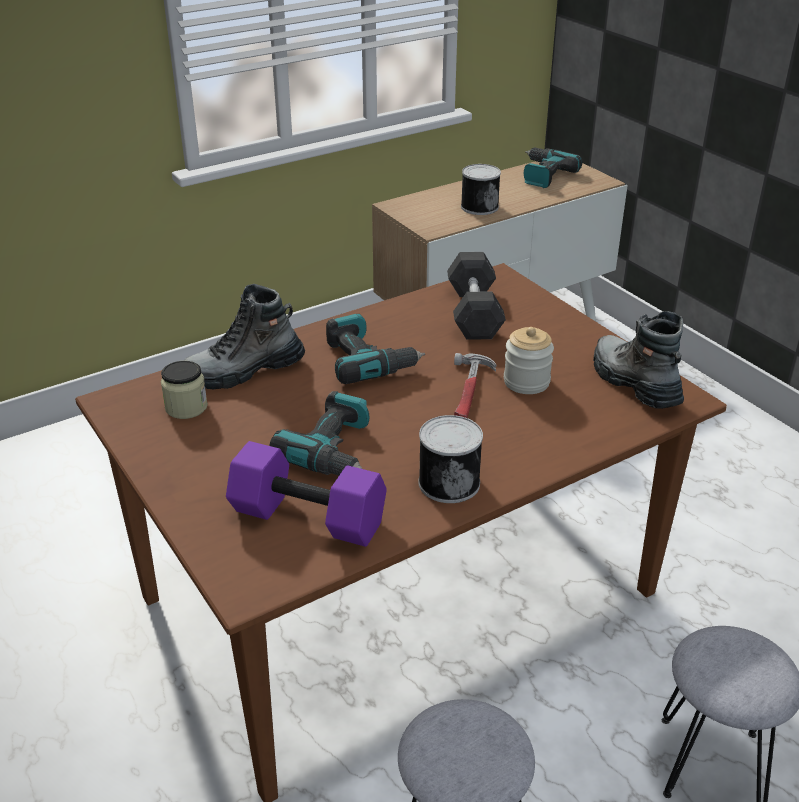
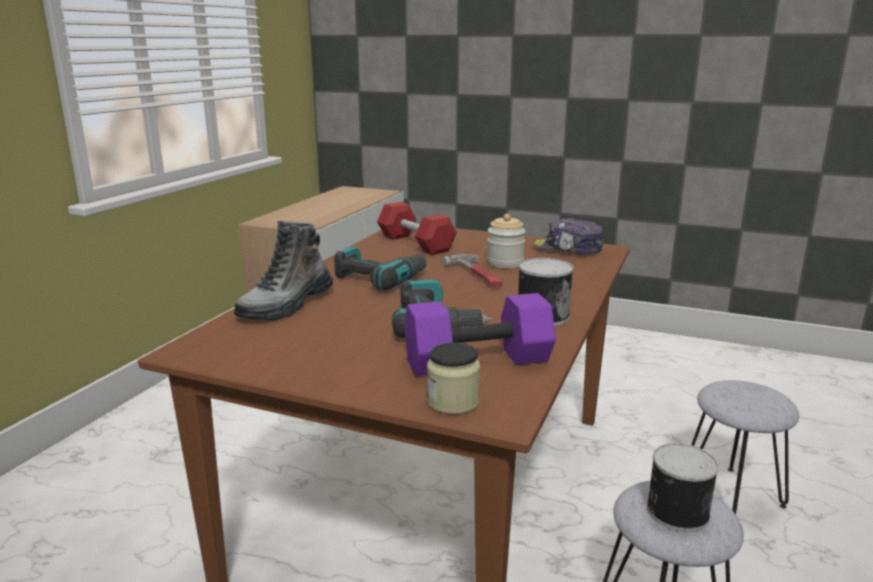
camera: 35 degrees left, 15 degrees down
jar [161,361,208,419] -> jar moved to [427,342,480,414]
grey dumbbell [447,252,506,340] -> red dumbbell [377,202,457,255]
can [461,164,501,215] -> can moved to [647,443,719,532]
power drill [524,147,582,188] -> none
boot [593,311,684,409] -> cap [532,218,603,255]

